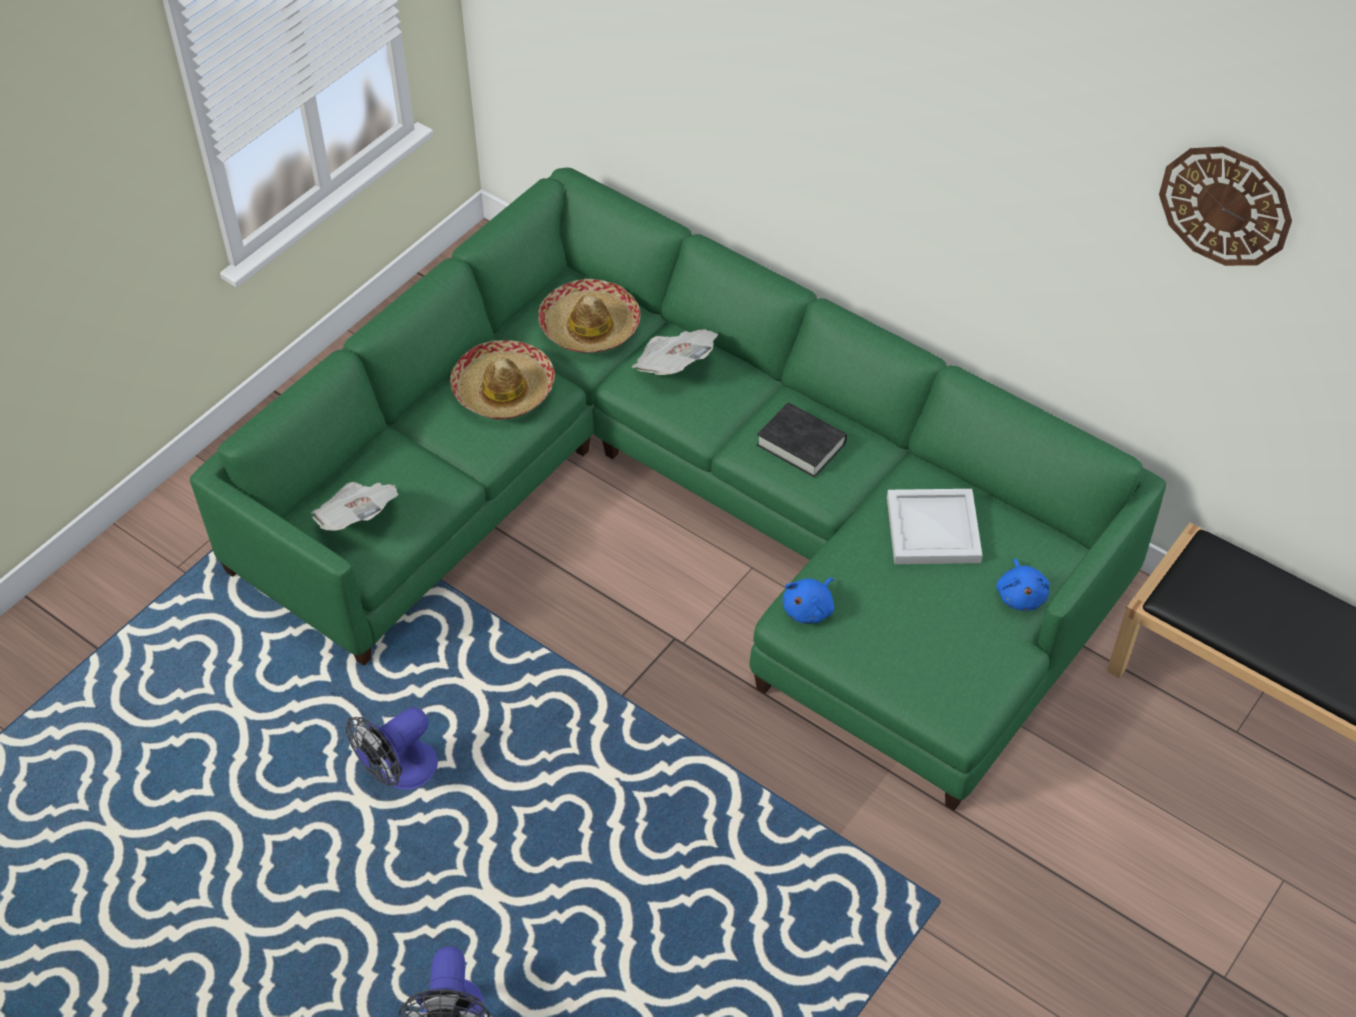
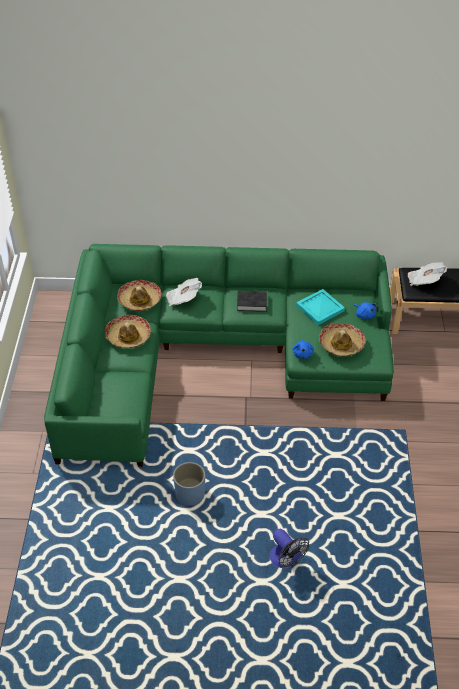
camera: 35 degrees left, 5 degrees down
newspaper [311,482,398,531] -> newspaper moved to [408,262,447,286]
fan [346,708,438,790] -> blue planter [173,462,205,506]
white tray [887,489,982,564] -> turquoise tray [296,289,345,325]
wall clock [1159,146,1292,266] -> none
none -> hat [319,323,366,357]

